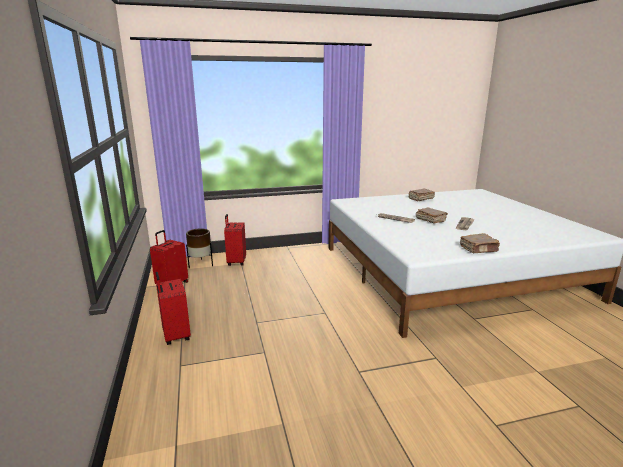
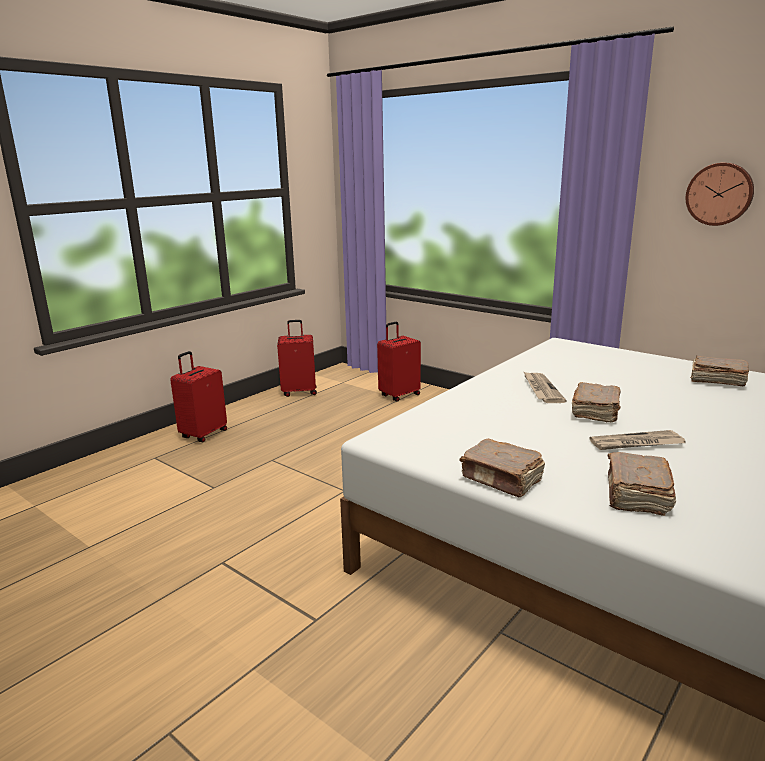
camera: 55 degrees right, 0 degrees up
brown planter [186,229,213,268] -> none
none -> brown book [608,452,676,516]
none -> wall clock [686,163,754,226]

